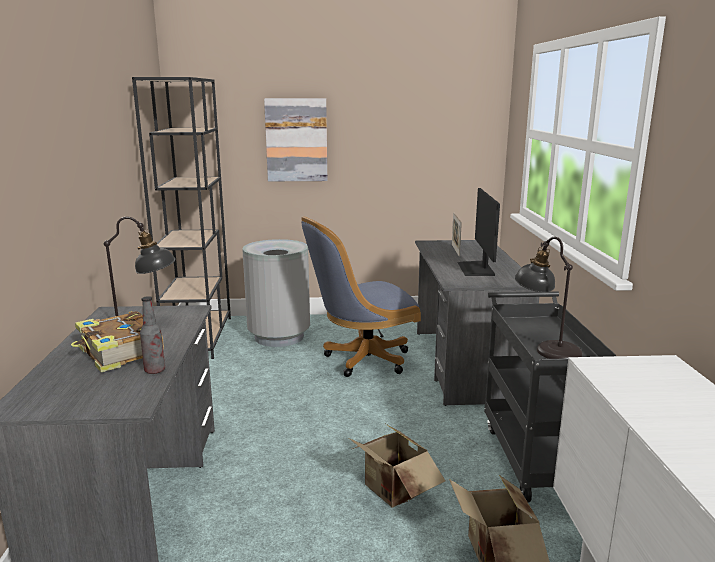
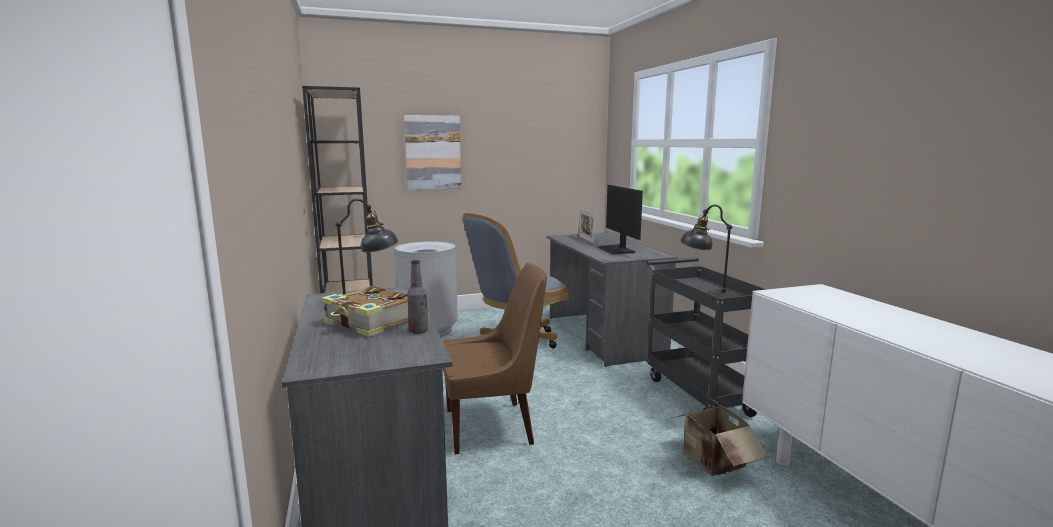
camera: 15 degrees left, 5 degrees down
cardboard box [349,424,445,508] -> none
none -> brown chair [442,263,547,454]

